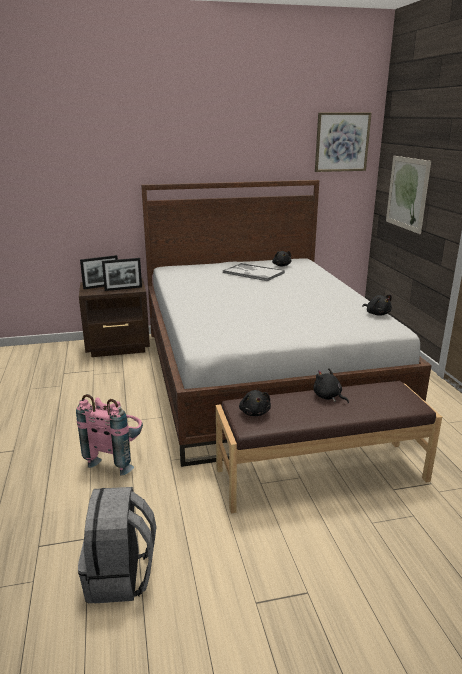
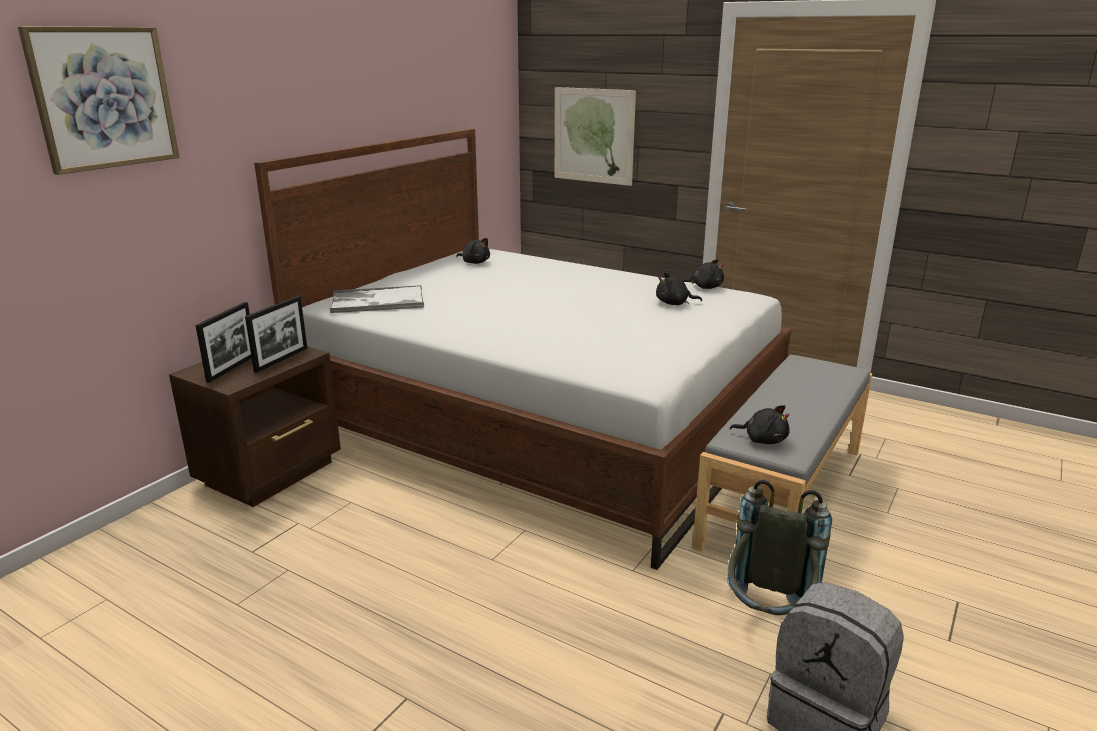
camera: 45 degrees left, 0 degrees up
pink backpack [76,394,143,476] -> none
brown bench [216,381,442,514] -> grey bench [692,355,872,551]
tray [223,263,285,281] -> tray moved to [330,285,424,313]
black plush toy [313,368,349,403] -> black plush toy moved to [656,272,702,305]
picture [315,113,371,172] -> picture moved to [18,26,180,175]
none -> grey backpack [726,480,832,615]

